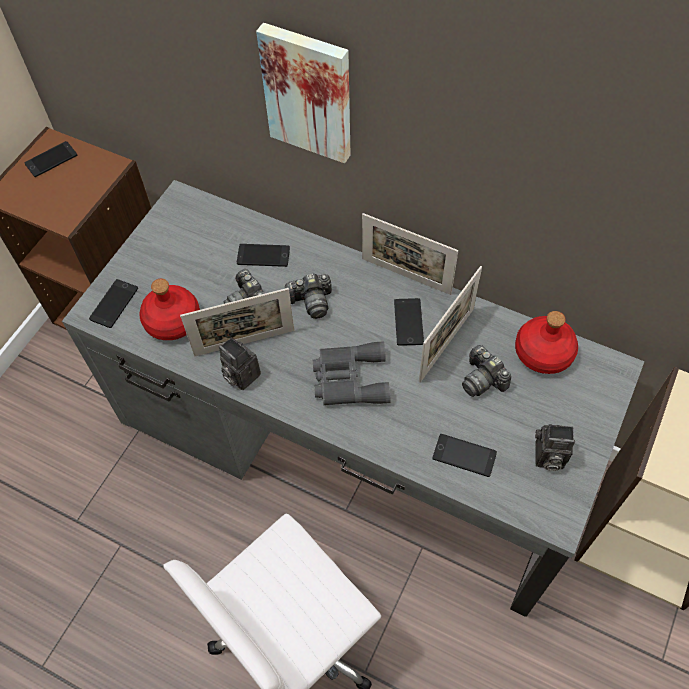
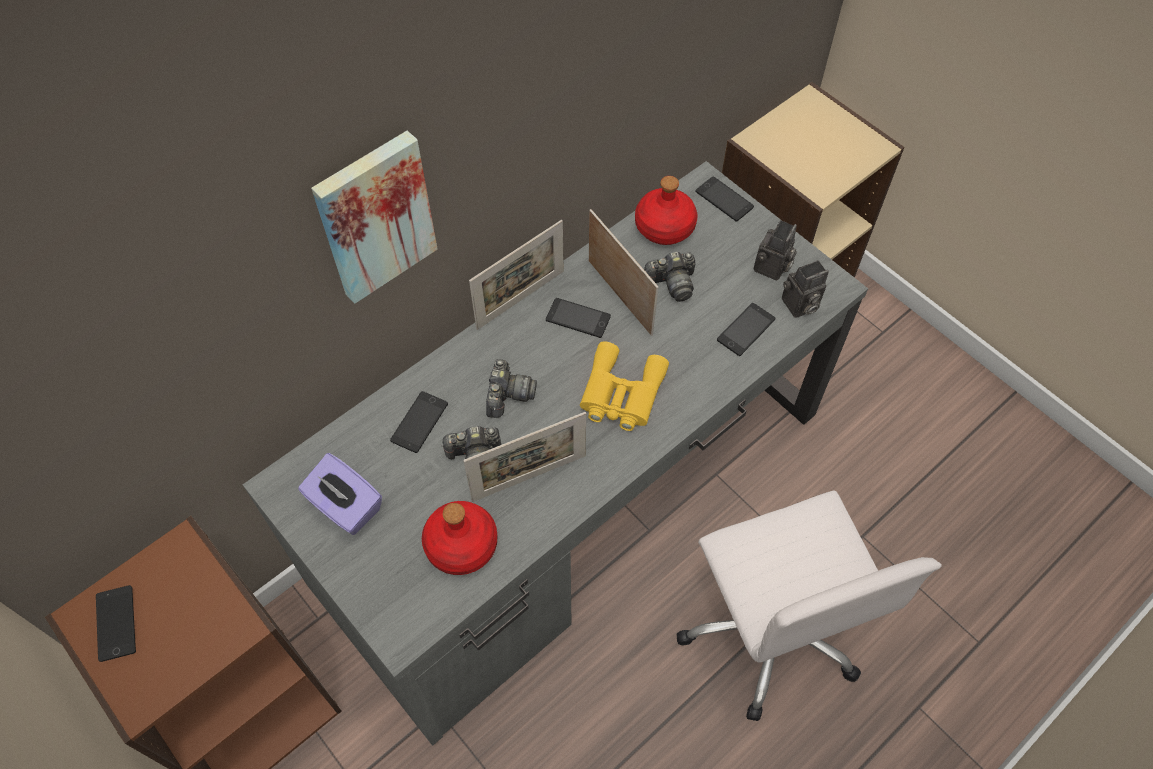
camera: 70 degrees left, 0 degrees up
phone [89,279,138,328] -> phone moved to [696,176,754,221]
picture frame [180,288,294,356] -> picture frame turned 60 degrees clockwise [463,412,586,502]
camera [219,337,261,390] -> camera moved to [782,260,829,318]
grey binoculars [313,341,390,405] -> yellow binoculars [580,342,669,431]
none -> purple tissue box [298,453,382,535]

